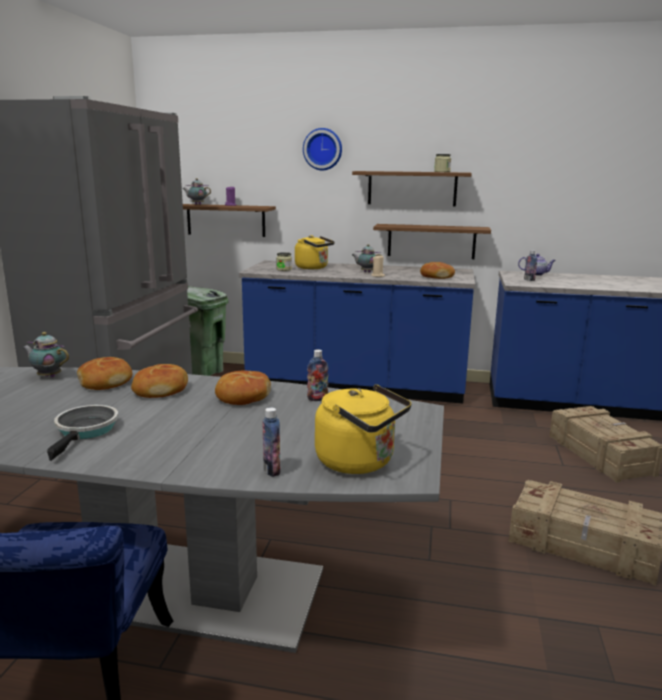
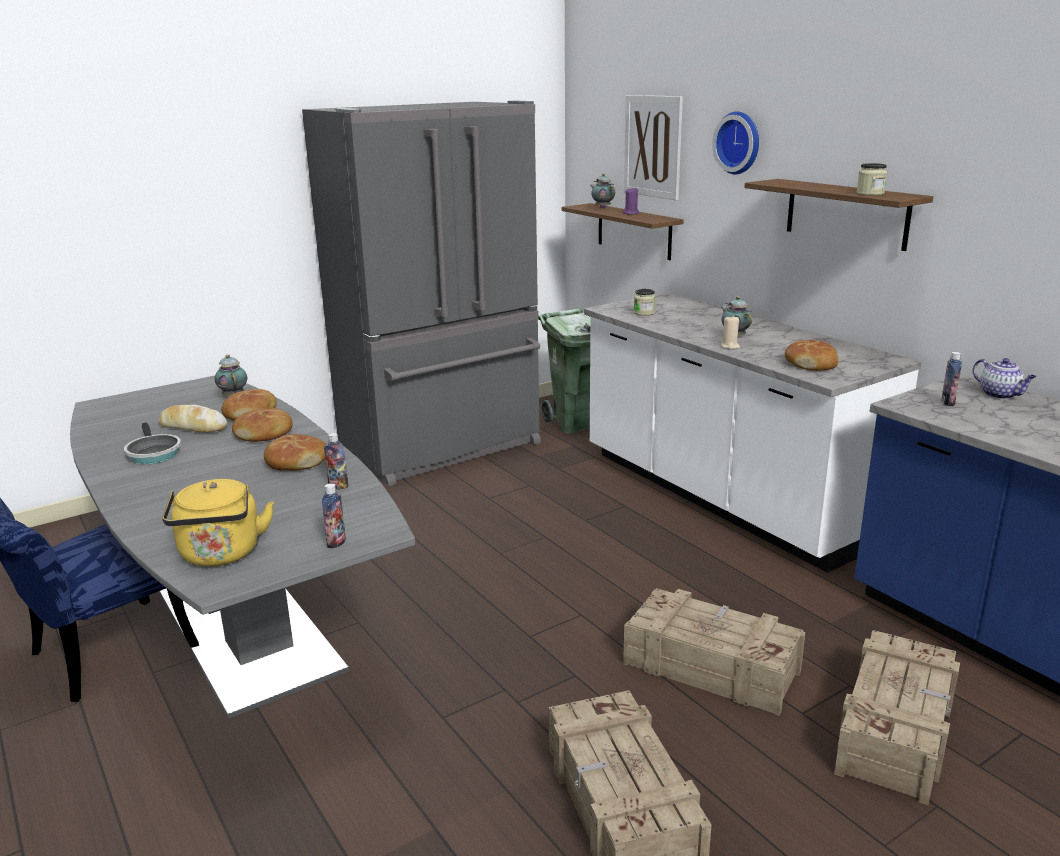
camera: 45 degrees right, 5 degrees up
frying pan [47,405,118,461] -> frying pan turned 105 degrees clockwise [124,423,181,464]
blue counter [239,260,475,403] -> white counter [584,292,922,573]
bottle [262,408,280,477] -> bottle moved to [322,483,346,549]
yellow kettle [295,235,335,269] -> none
shelf [373,224,491,259] -> none
none -> bread [158,404,227,433]
none -> crate [623,588,806,716]
none -> picture [624,95,683,200]

